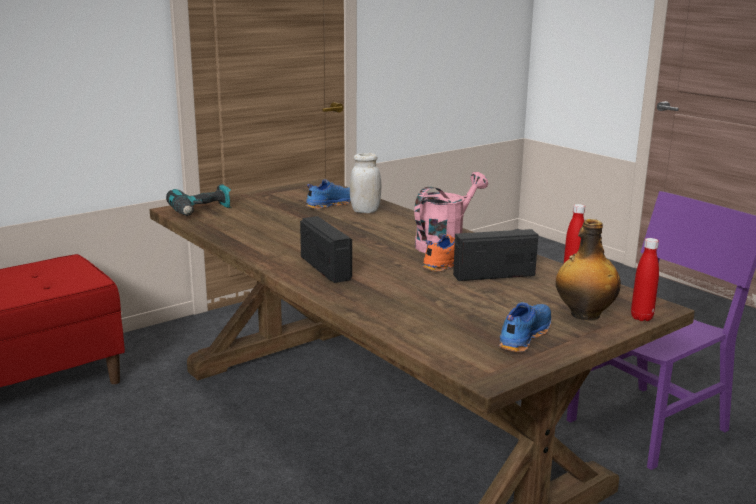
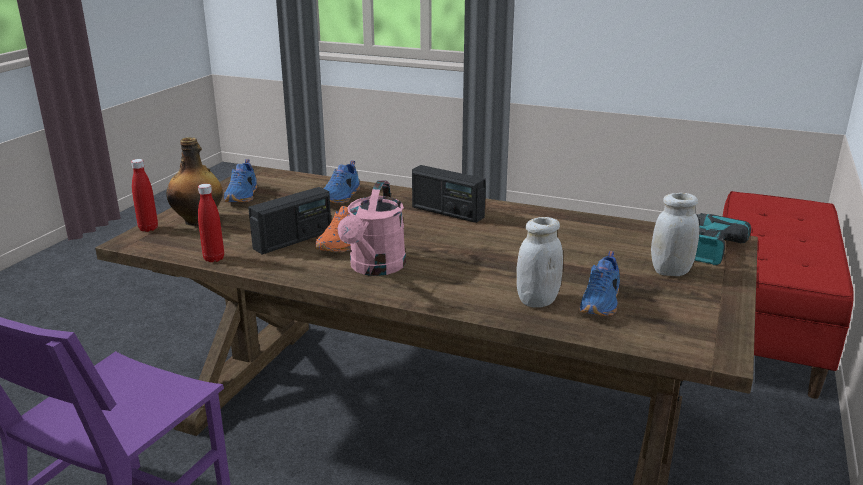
camera: 150 degrees right, 5 degrees up
none -> blue shoe [324,160,360,204]
none -> white jar [651,193,699,276]

